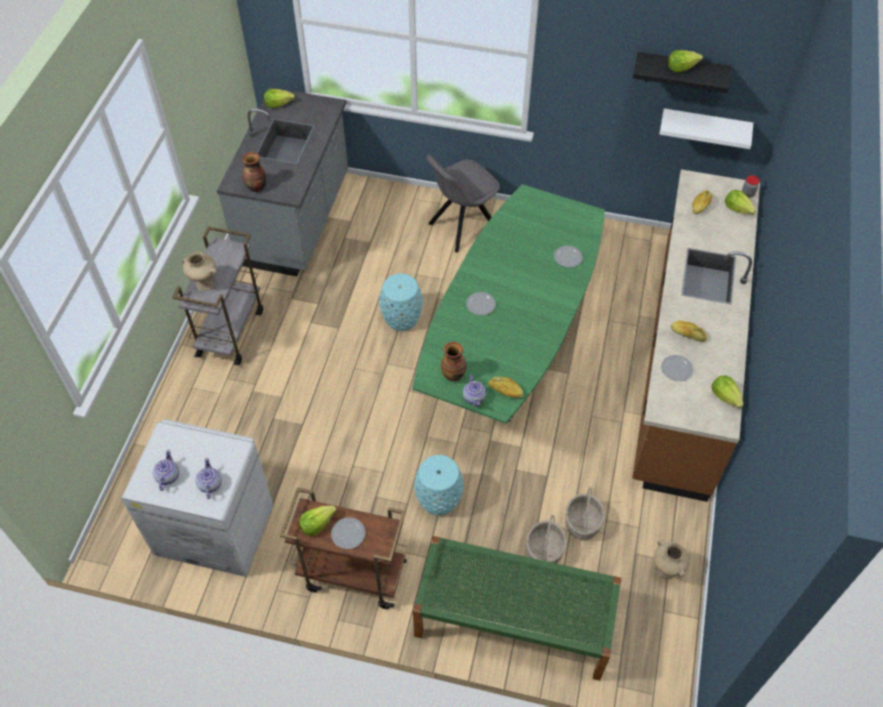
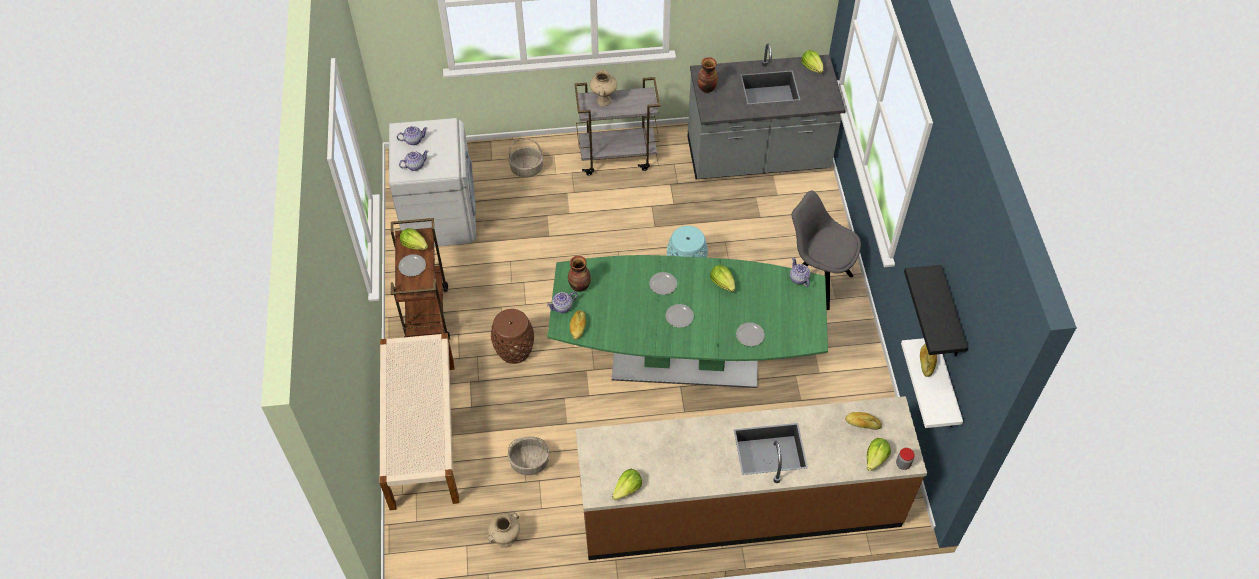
camera: 70 degrees right, 0 degrees up
green bench [413,536,622,681] -> beige bench [379,333,459,510]
turquoise stool [414,455,464,516] -> brown stool [491,309,534,364]
basket [526,514,567,564] -> basket moved to [508,139,544,178]
plate [661,355,693,381] -> plate moved to [666,304,694,328]
lettuce [668,50,703,73] -> lettuce moved to [710,265,735,292]
bread [671,321,707,342] -> bread moved to [920,344,937,377]
none -> teapot [790,257,810,287]

